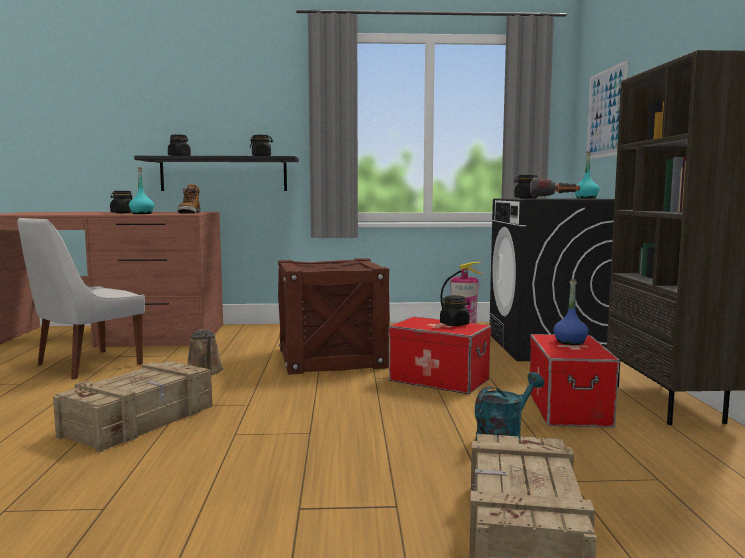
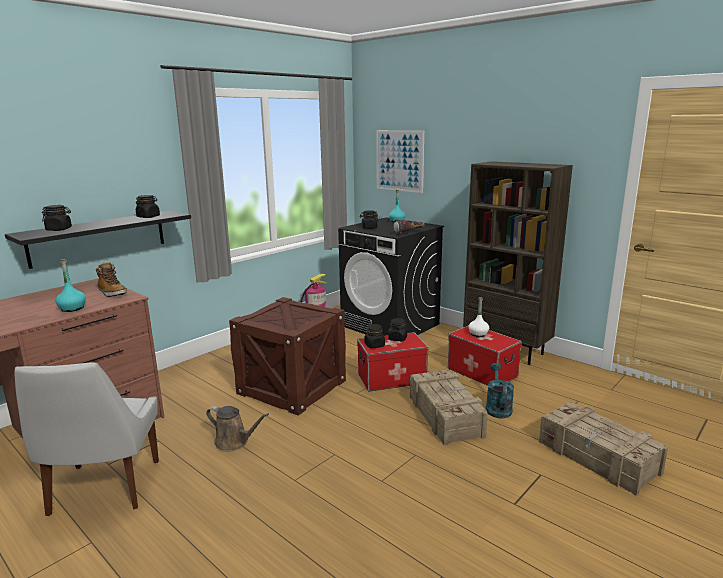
camera: 45 degrees left, 10 degrees up
crate [53,361,213,452] -> crate moved to [410,370,488,445]
black jar [110,191,132,213] -> black jar moved to [364,324,385,348]
blue bottle [554,279,589,345] -> white bottle [469,297,489,337]

